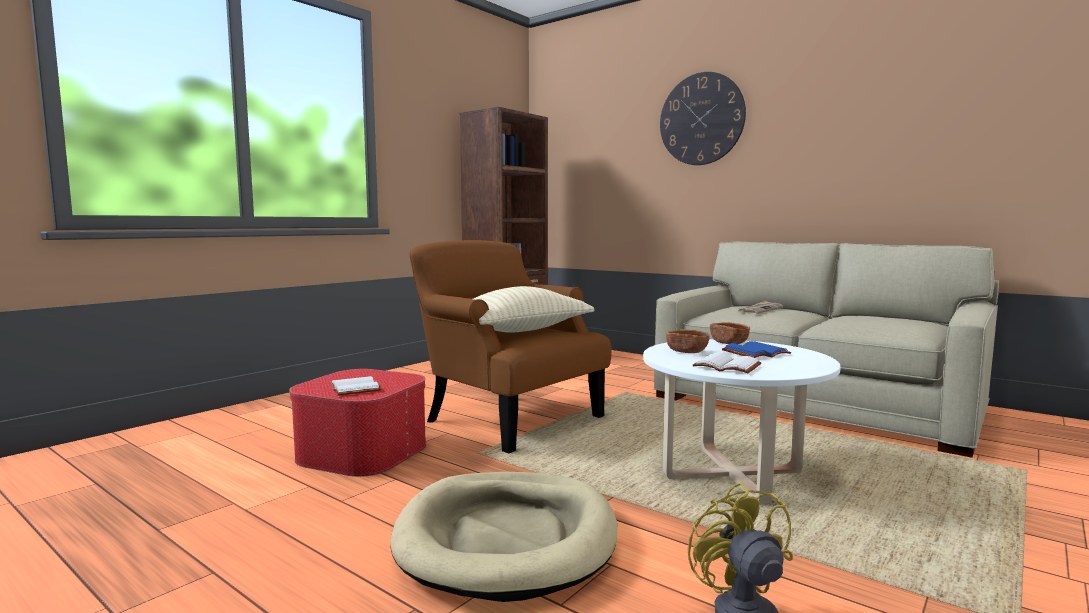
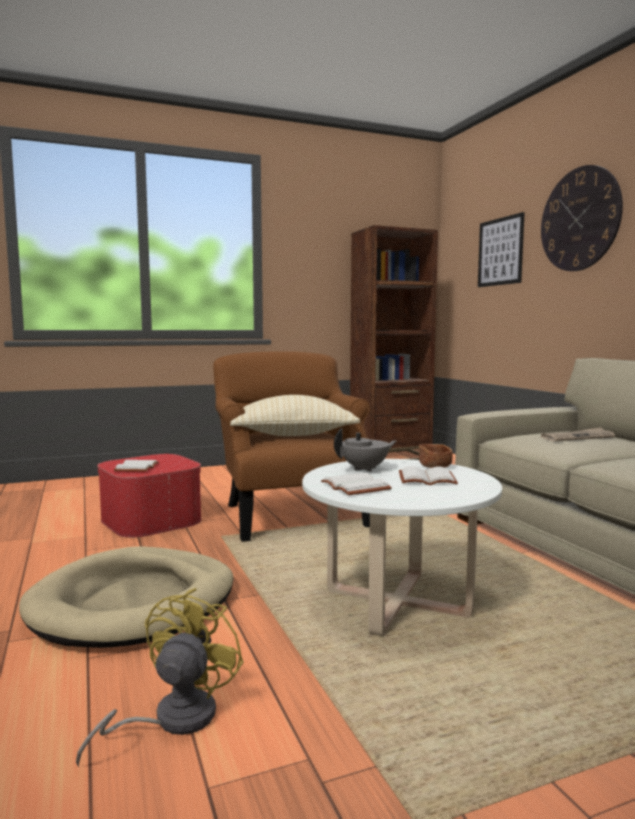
camera: 30 degrees right, 0 degrees up
brown bowl [666,329,710,353] -> grey teapot [334,428,397,472]
blue book [722,341,791,358] -> white book [399,466,458,485]
none -> picture [478,212,525,287]

